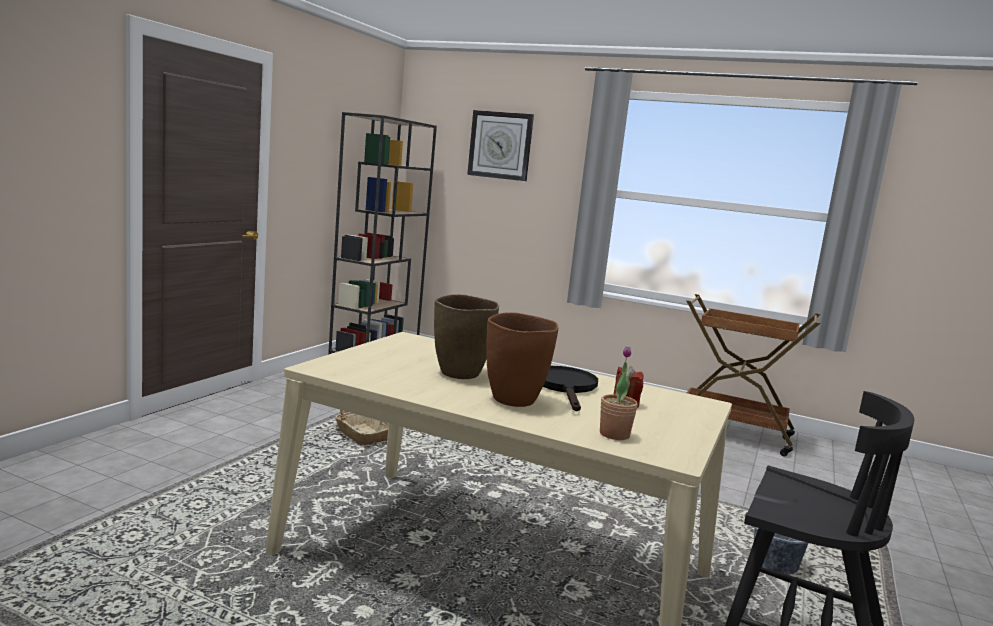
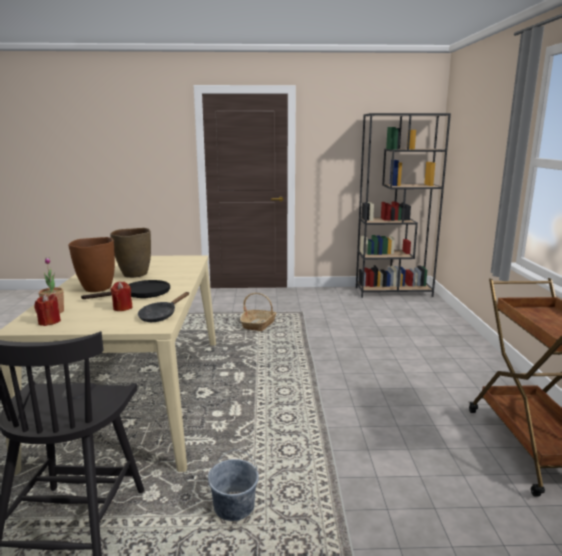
camera: 65 degrees right, 5 degrees up
wall clock [467,110,534,181] -> none
none -> red candle [34,294,61,326]
none -> black frying pan [138,292,189,322]

